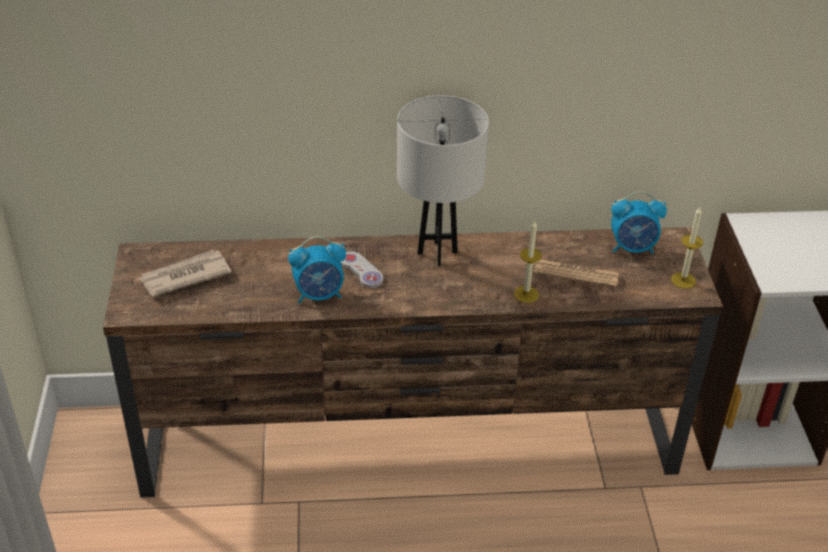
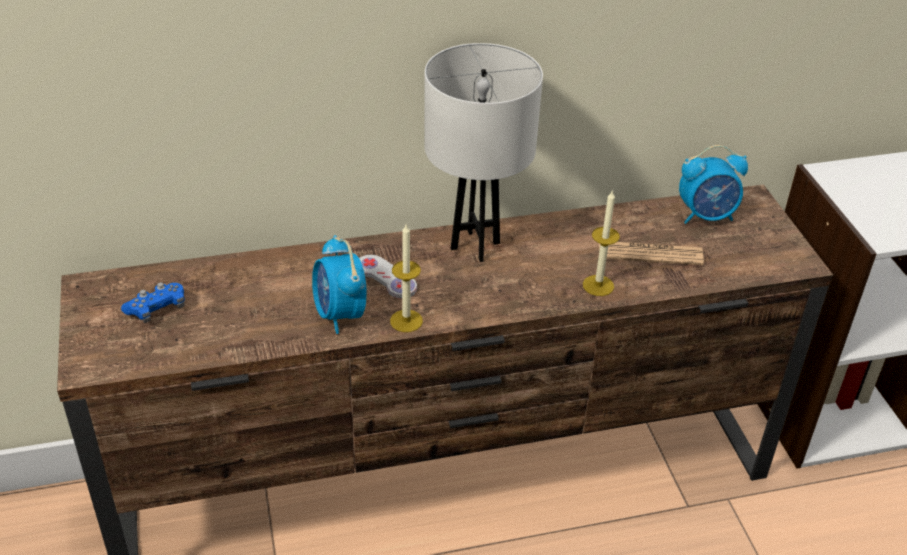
camera: 10 degrees left, 0 degrees up
newspaper [139,250,232,297] -> blue game controller [121,282,185,323]
alarm clock [288,236,346,304] -> alarm clock turned 90 degrees clockwise [312,235,367,334]
candle [671,207,703,289] -> candle moved to [390,224,423,332]

